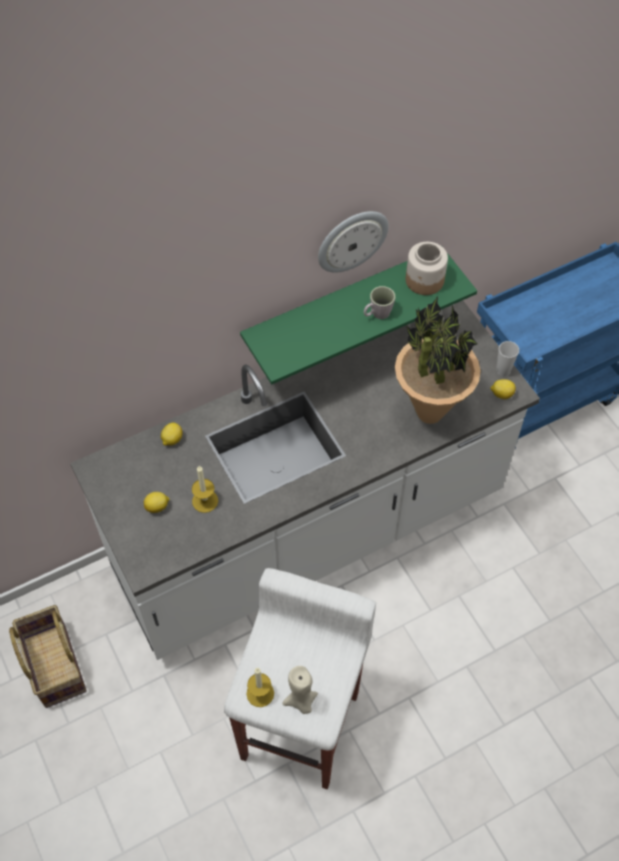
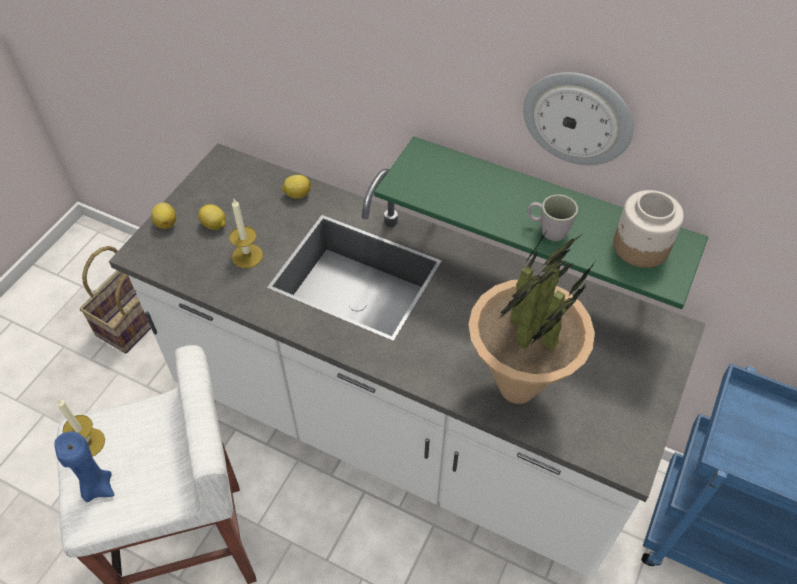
camera: 55 degrees right, 5 degrees down
beige candle [282,666,318,714] -> blue candle [55,431,114,502]
lemon [490,379,516,399] -> lemon moved to [151,202,176,229]
cup [496,341,519,376] -> none

